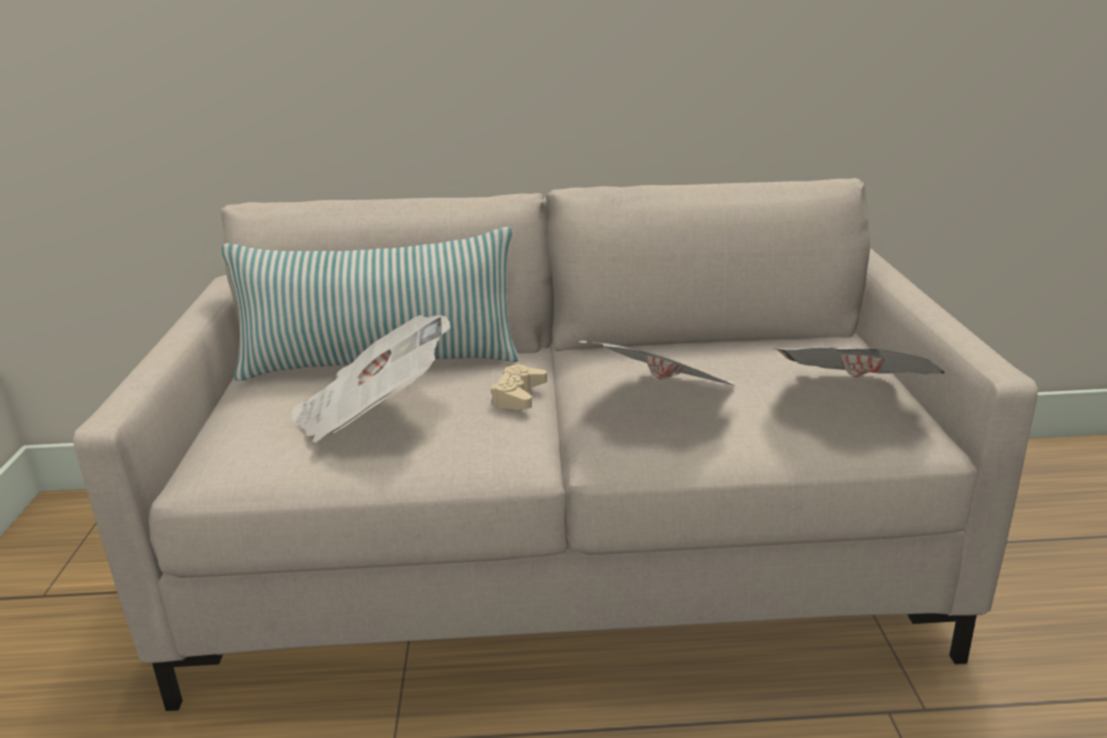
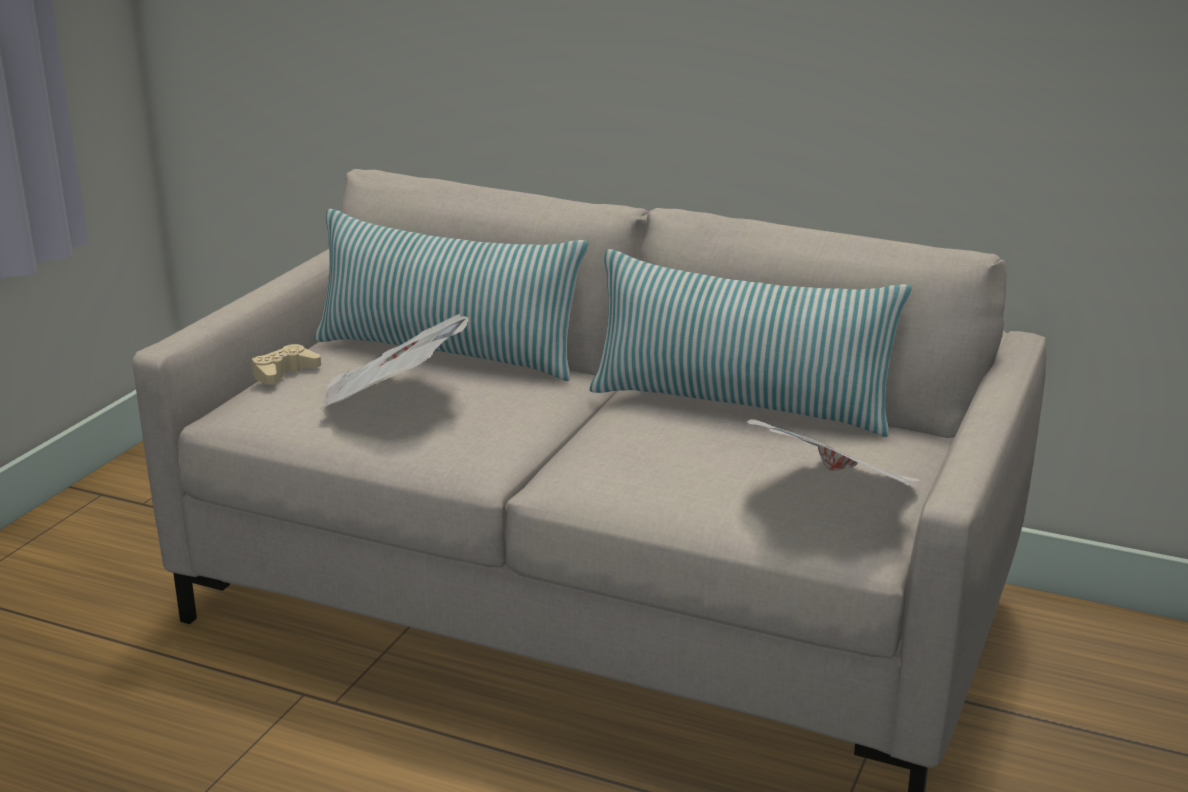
camera: 25 degrees right, 0 degrees up
beige game controller [491,365,547,409] -> beige game controller moved to [252,344,321,385]
newspaper [579,340,738,387] -> none
none -> pillow [590,249,911,437]

